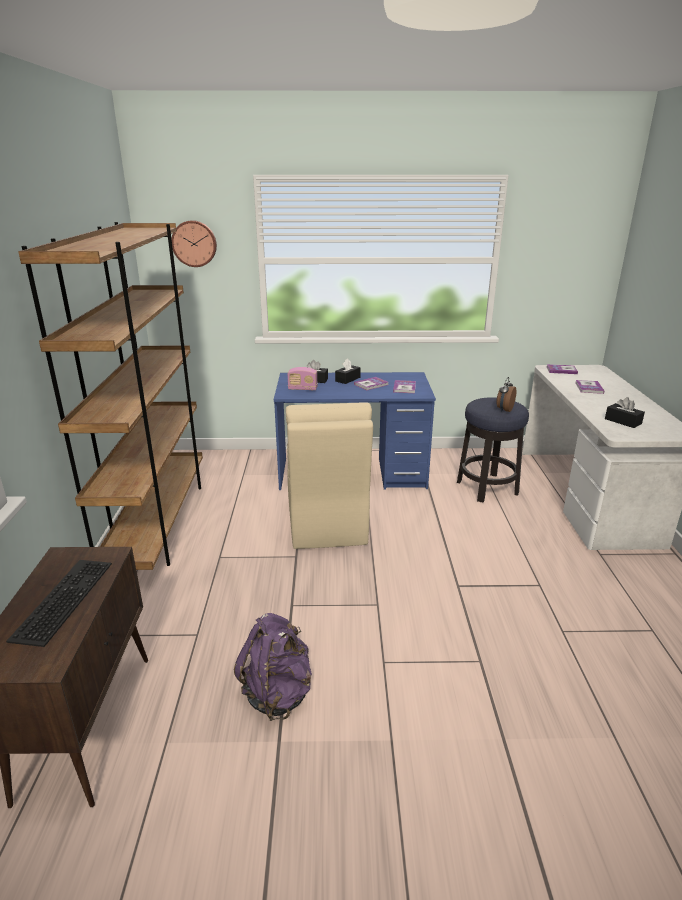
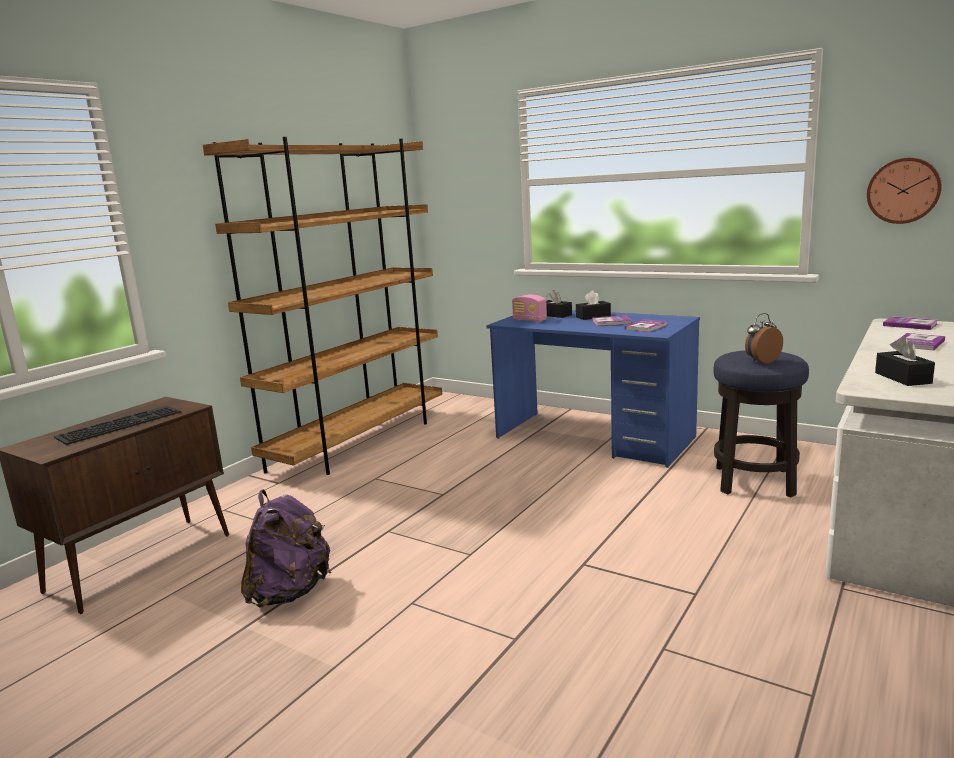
camera: 35 degrees right, 10 degrees down
wall clock [171,220,217,267] -> wall clock moved to [867,158,942,224]
beige chair [286,402,373,549] -> none

